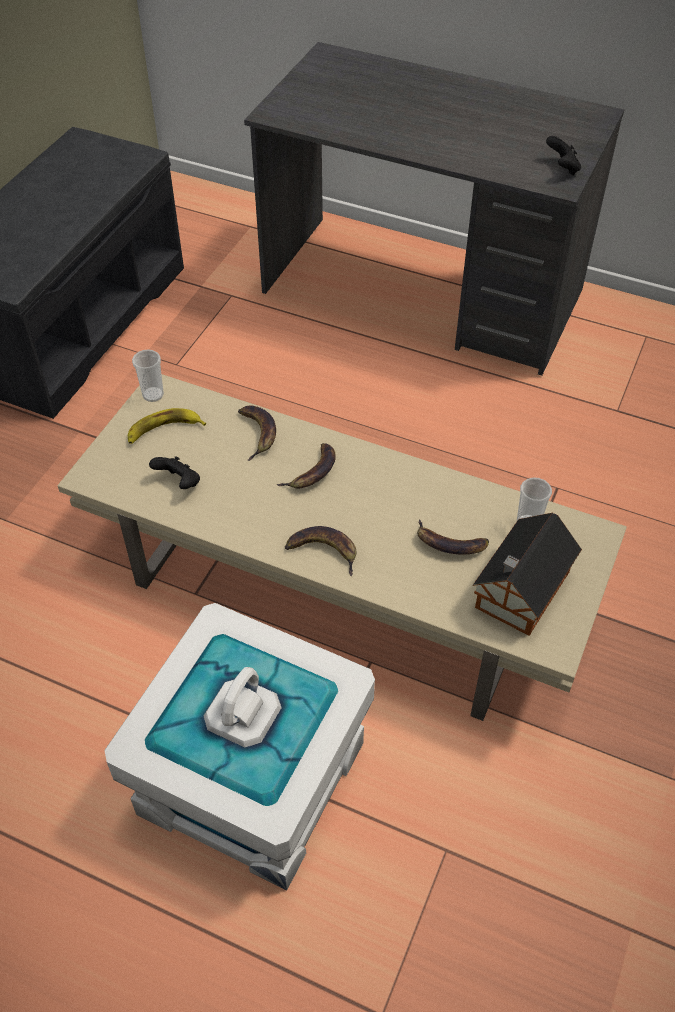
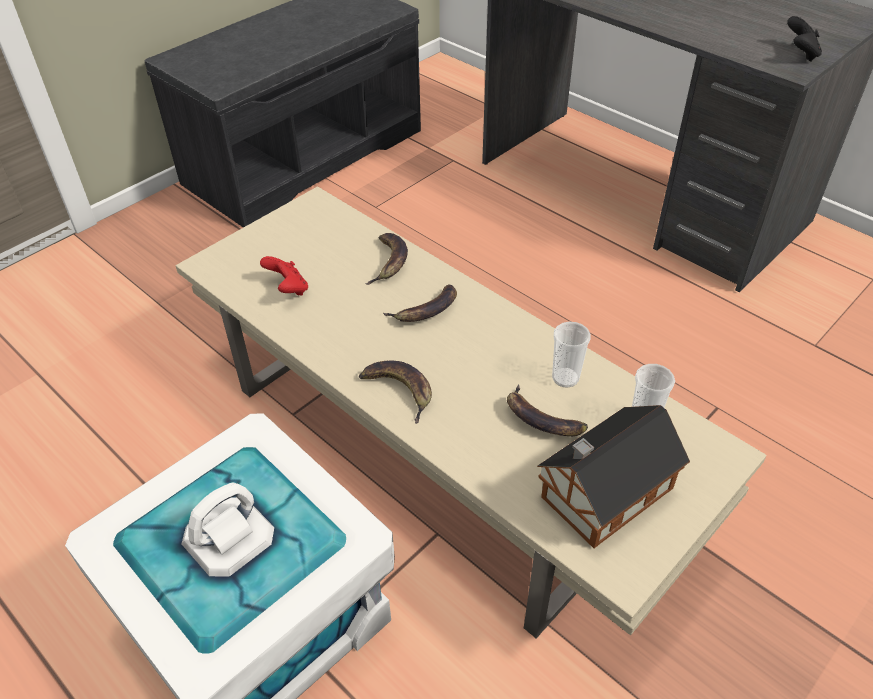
camera: 20 degrees right, 5 degrees down
banana [128,408,206,444] -> none
cup [132,349,164,402] -> cup moved to [552,322,591,388]
black game controller [149,456,200,489] -> red game controller [260,256,308,296]

